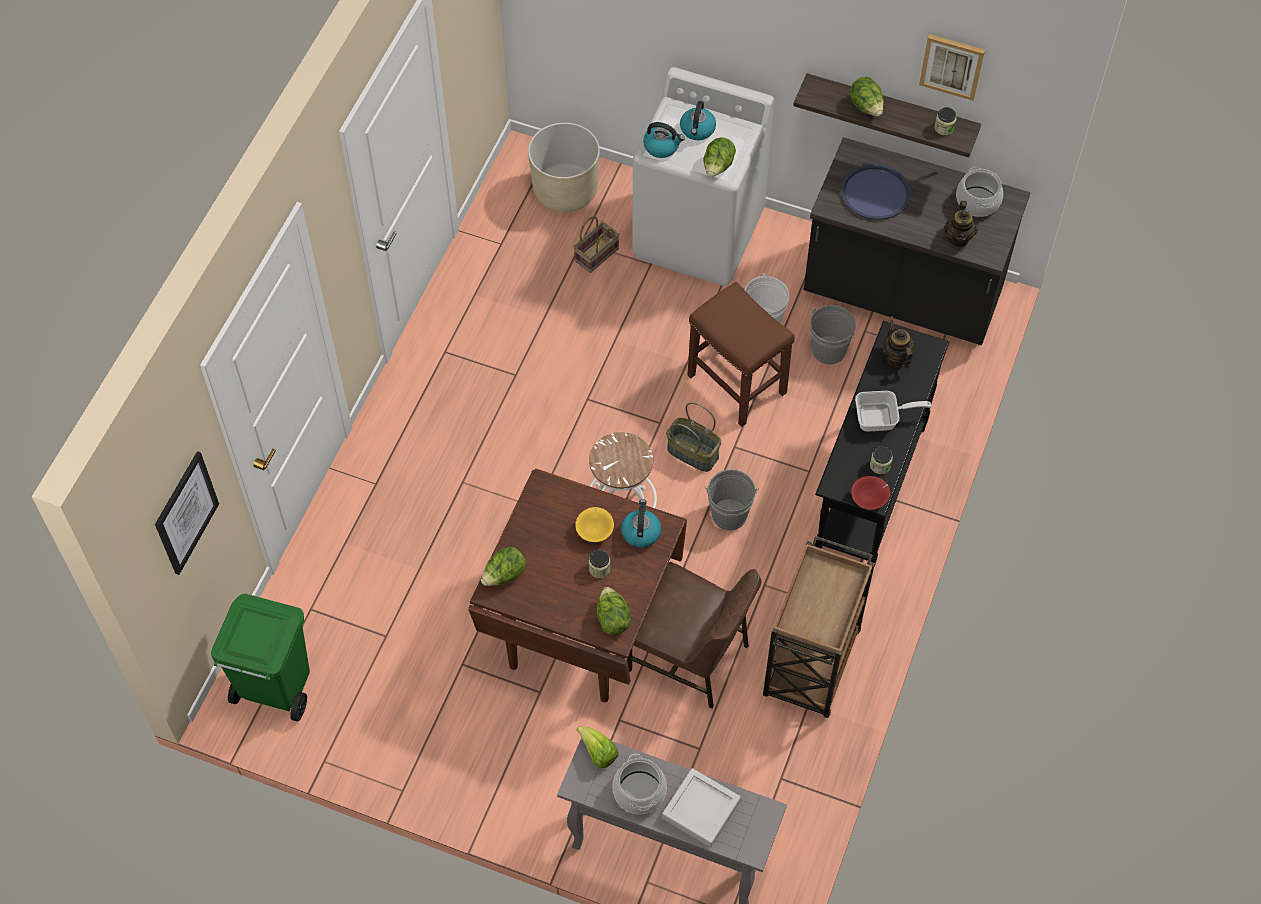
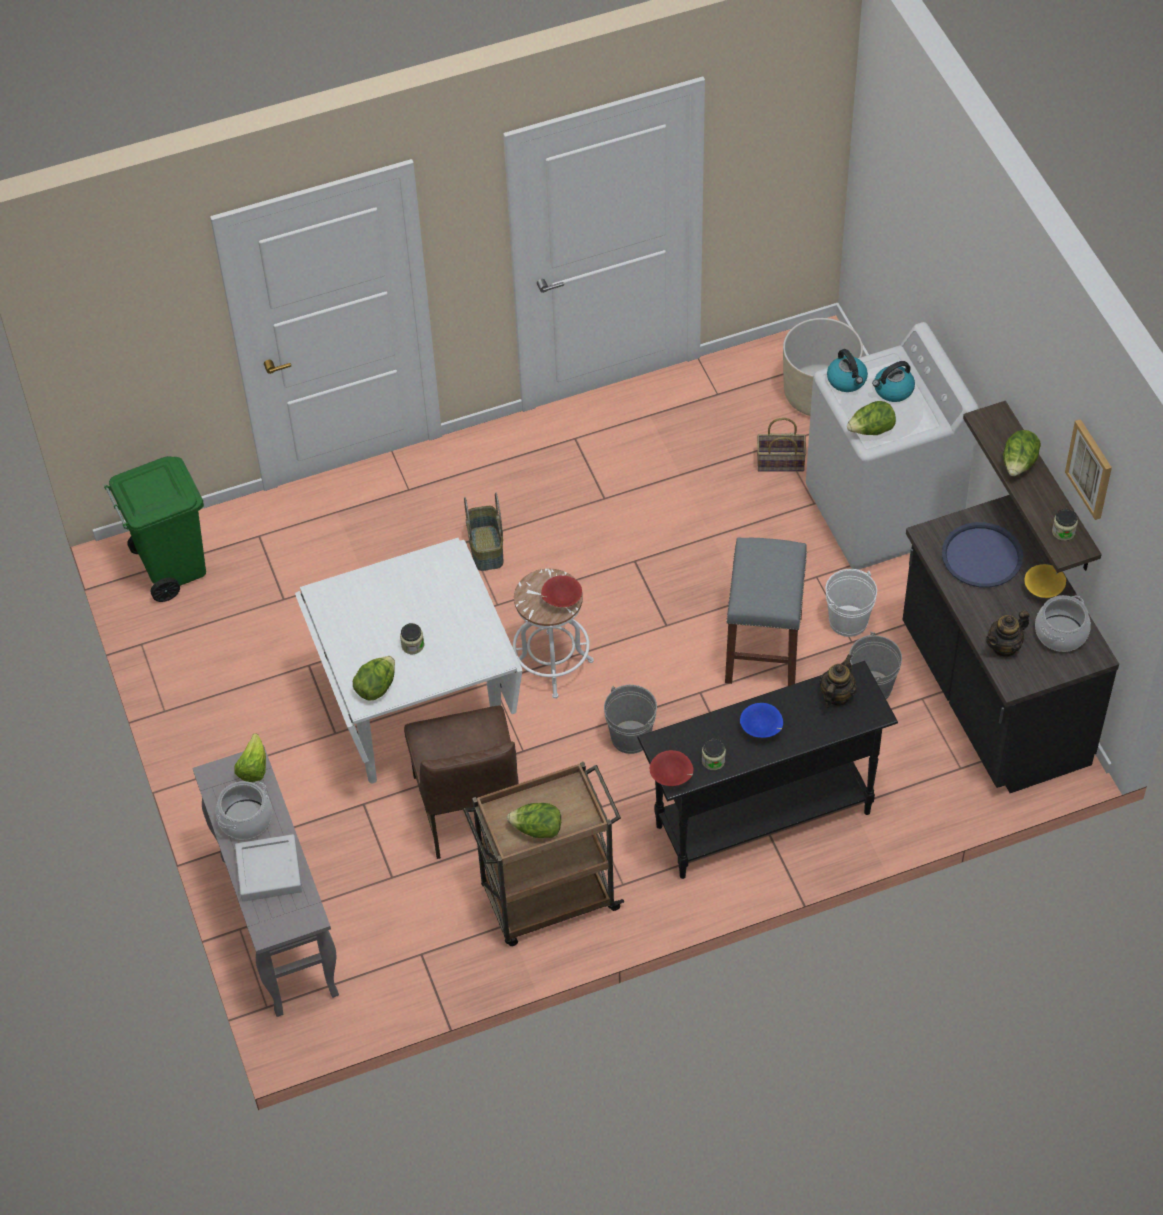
camera: 50 degrees right, 5 degrees down
picture [155,451,219,575] -> none
brown dining table [468,469,687,702] -> white dining table [295,538,522,783]
lettuce [481,547,526,586] -> lettuce moved to [507,803,561,838]
yellow bowl [575,507,614,542] -> yellow bowl moved to [1024,564,1066,598]
kettle [621,499,661,548] -> none
basket [666,402,721,472] -> basket moved to [464,493,503,571]
brown stool [688,282,795,427] -> grey stool [725,537,807,686]
frying pan [855,391,931,431] -> blue bowl [740,703,783,738]
none -> red bowl [541,575,582,607]

